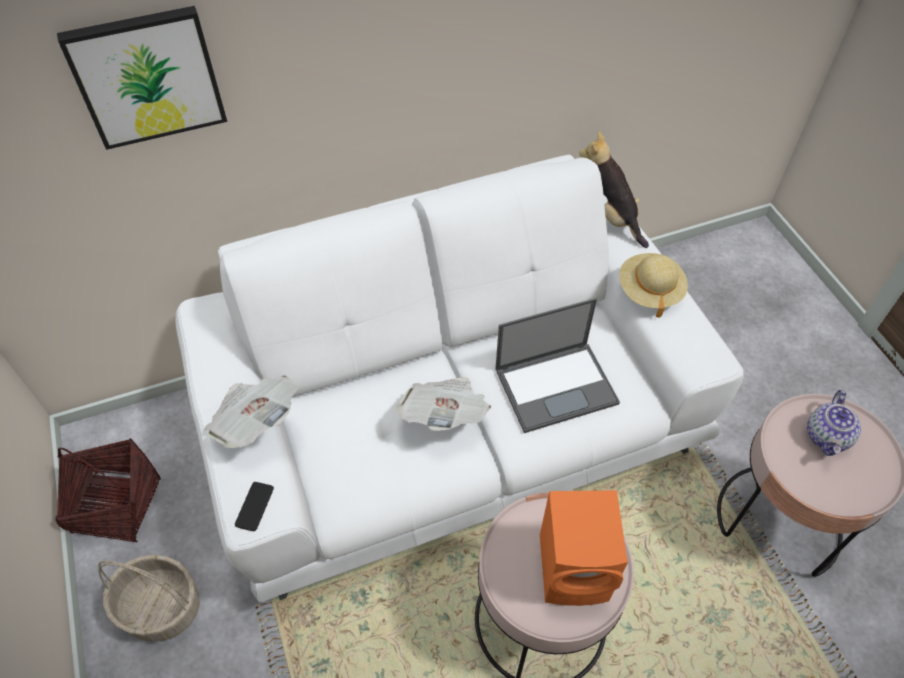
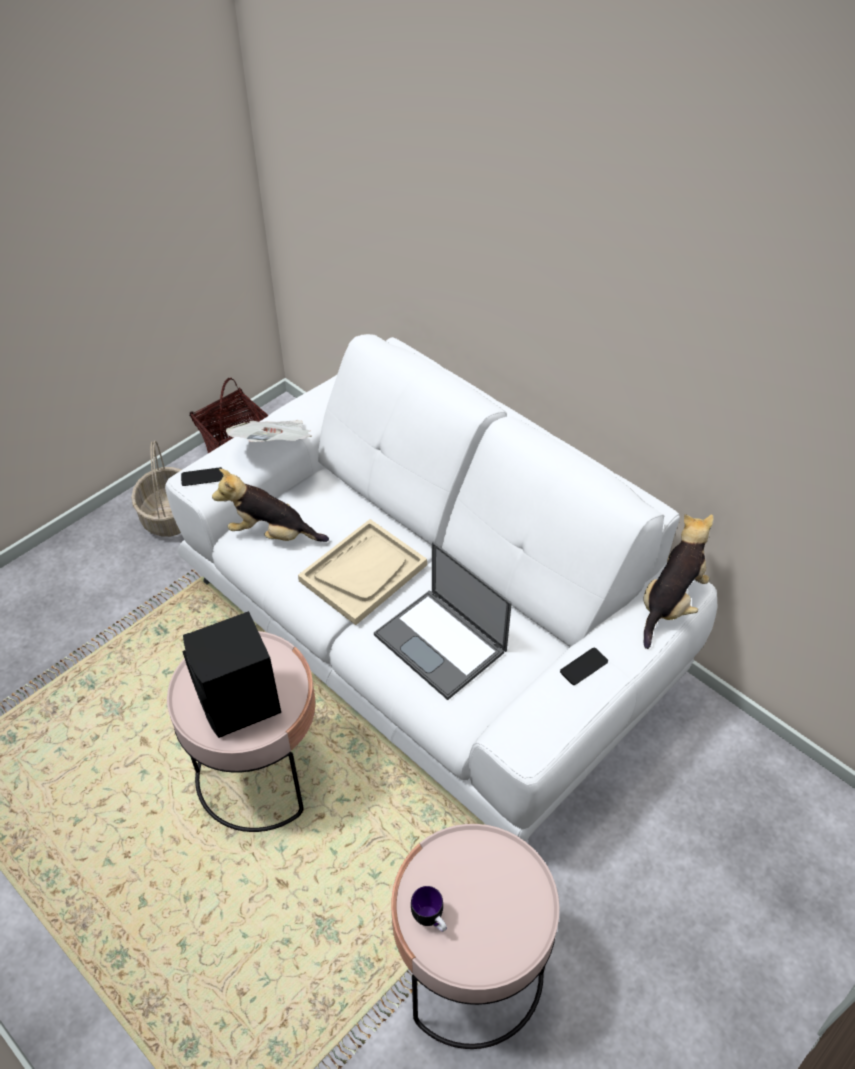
camera: 65 degrees right, 5 degrees down
picture [57,6,227,150] -> none
newspaper [396,377,491,431] -> beige tray [298,519,427,625]
orange speaker [540,490,628,606] -> black speaker [183,611,281,738]
beige hat [619,253,688,318] -> phone [560,648,608,685]
teapot [807,390,861,456] -> none
none -> plush toy [212,469,329,542]
none -> mug [411,886,447,932]

